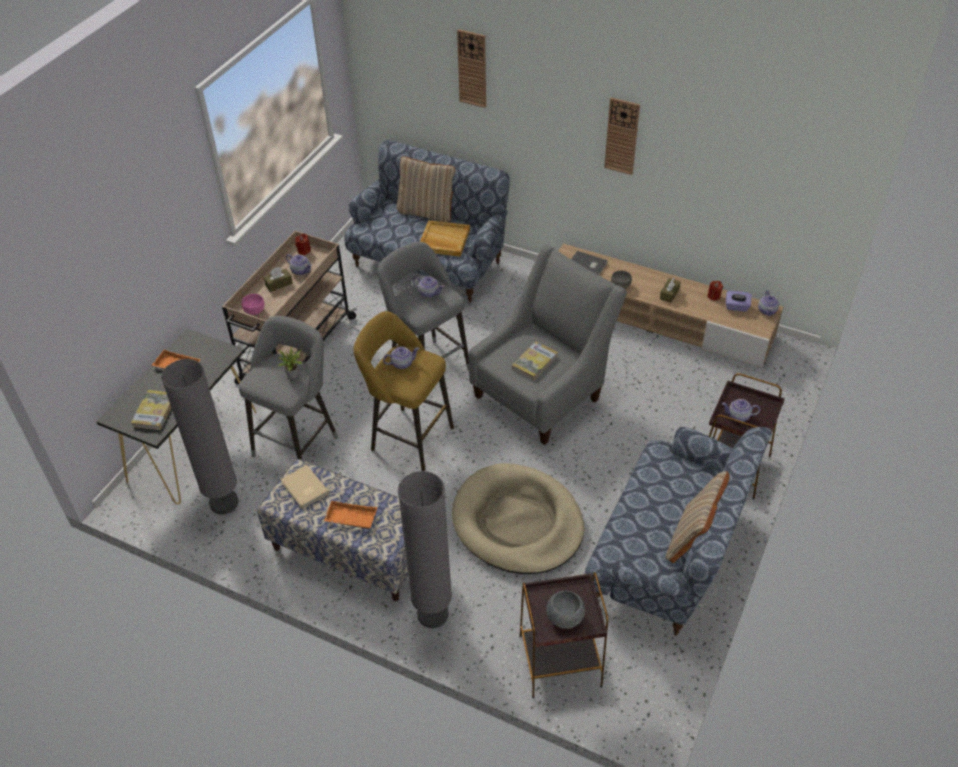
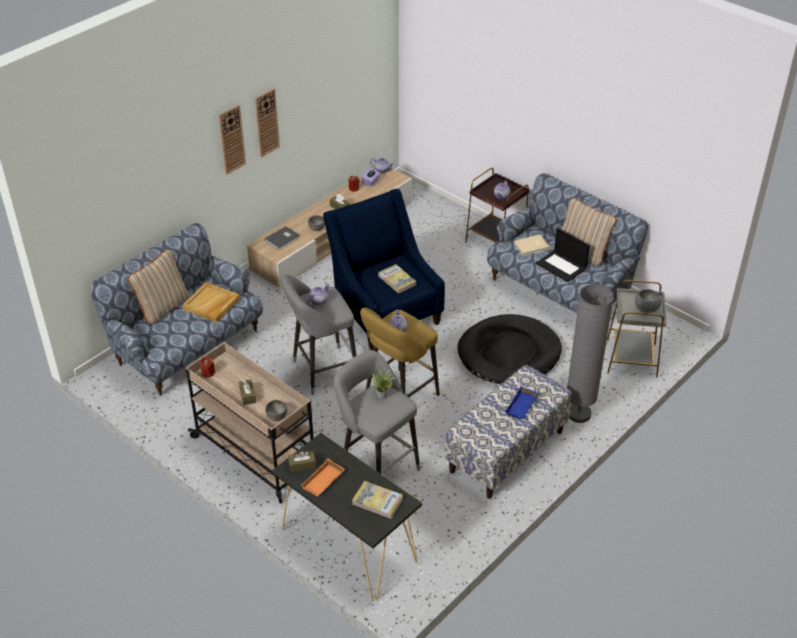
camera: 75 degrees left, 5 degrees down
grey floor lamp [161,359,238,515] -> none
pink bowl [241,294,265,315] -> grey bowl [265,400,287,421]
beige book [280,465,329,509] -> beige book moved to [514,235,550,256]
teapot [286,254,312,275] -> none
orange tray [324,501,377,529] -> blue tray [505,387,539,419]
beige dog bed [452,463,584,574] -> black dog bed [457,314,562,384]
wall clock [457,29,486,108] -> wall clock moved to [219,105,246,174]
grey armchair [469,245,627,445] -> blue armchair [323,189,445,350]
brown side table [520,572,608,699] -> grey side table [607,280,667,378]
none -> brown tissue box [288,451,316,472]
none -> laptop [536,228,590,282]

